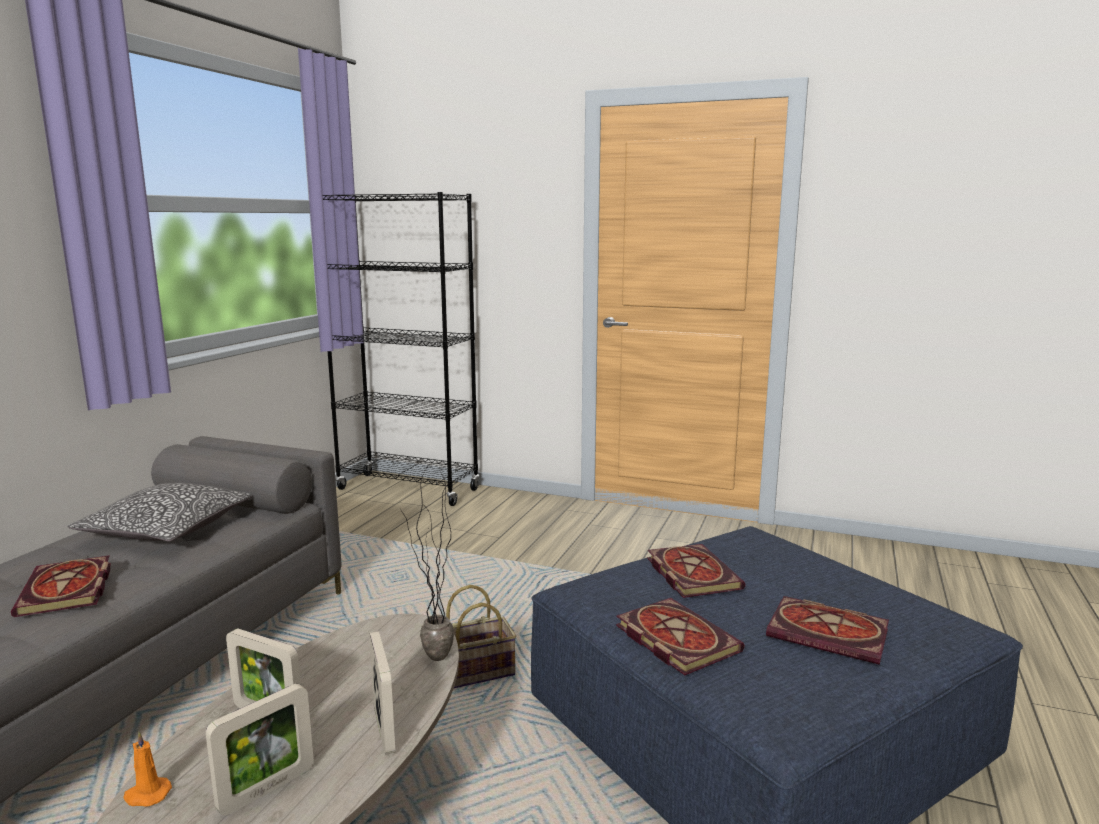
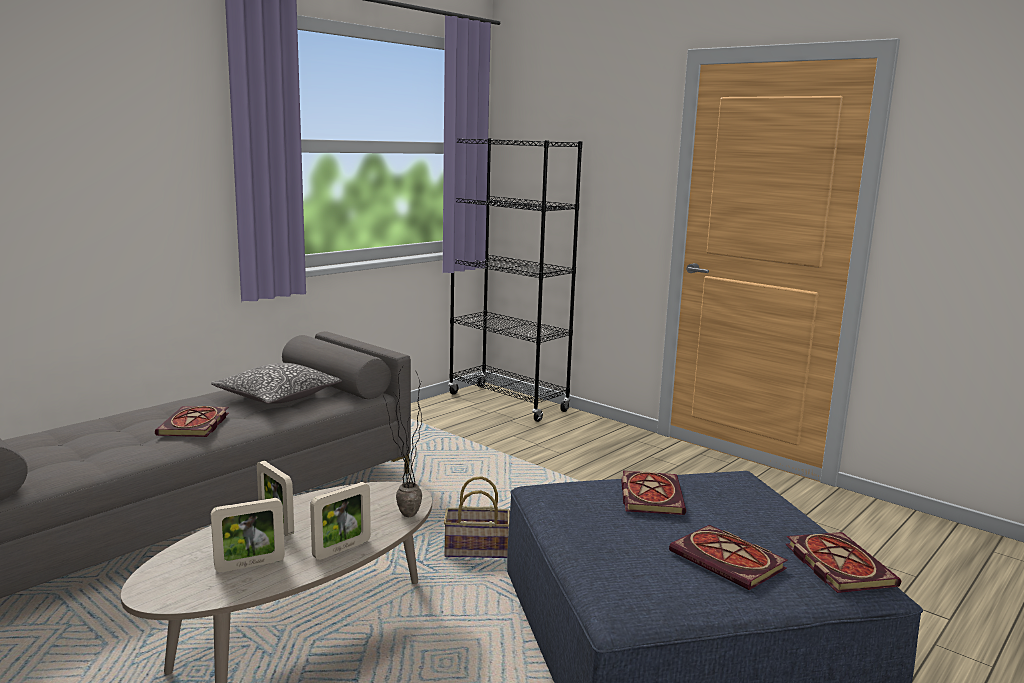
camera: 20 degrees right, 0 degrees up
orange candle [123,731,172,807] -> none
picture frame [369,631,395,755] -> picture frame turned 45 degrees clockwise [310,482,371,560]
book [616,598,744,675] -> book moved to [786,532,901,593]

